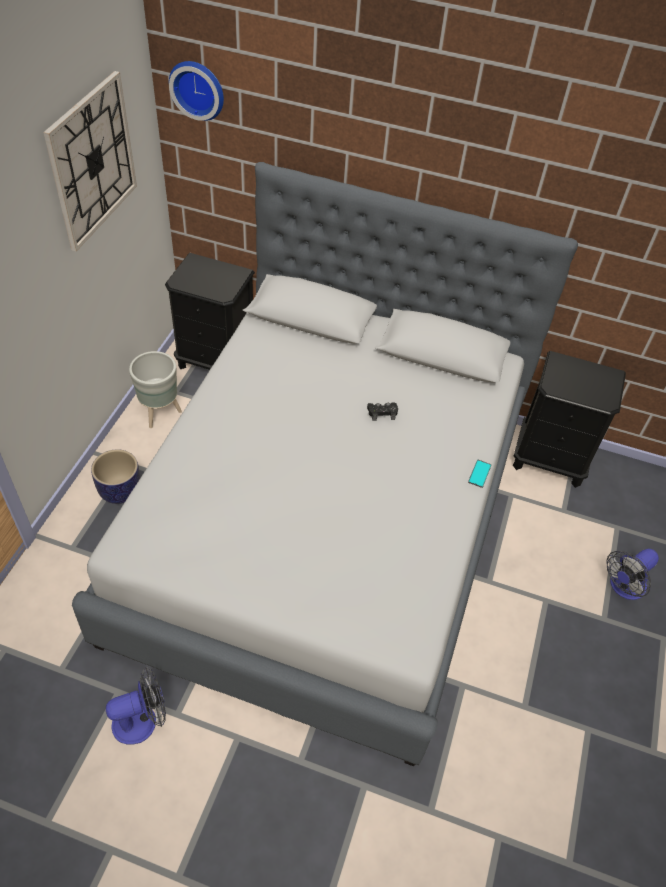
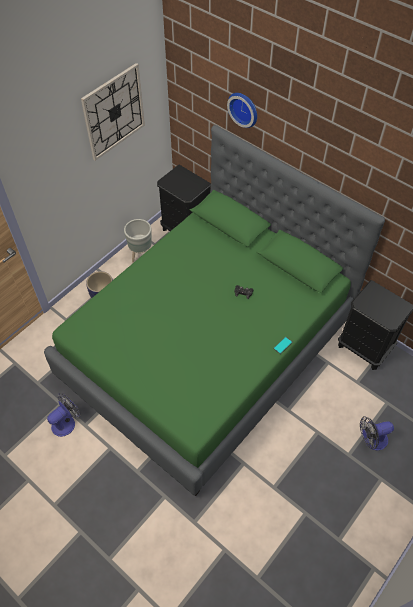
camera: 25 degrees right, 5 degrees up
grey bed [72,162,578,766] -> green bed [44,125,385,496]
fan [106,667,166,745] -> fan turned 45 degrees counterclockwise [47,393,81,437]
wall clock [169,61,224,121] -> wall clock moved to [227,93,257,128]

